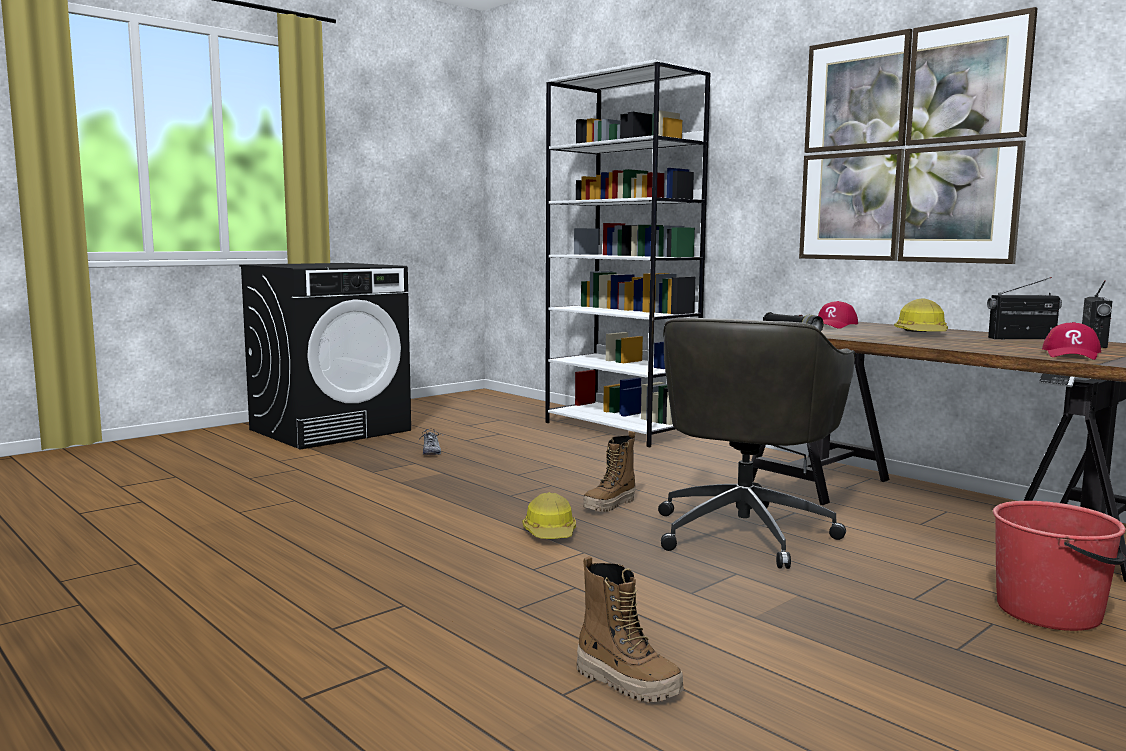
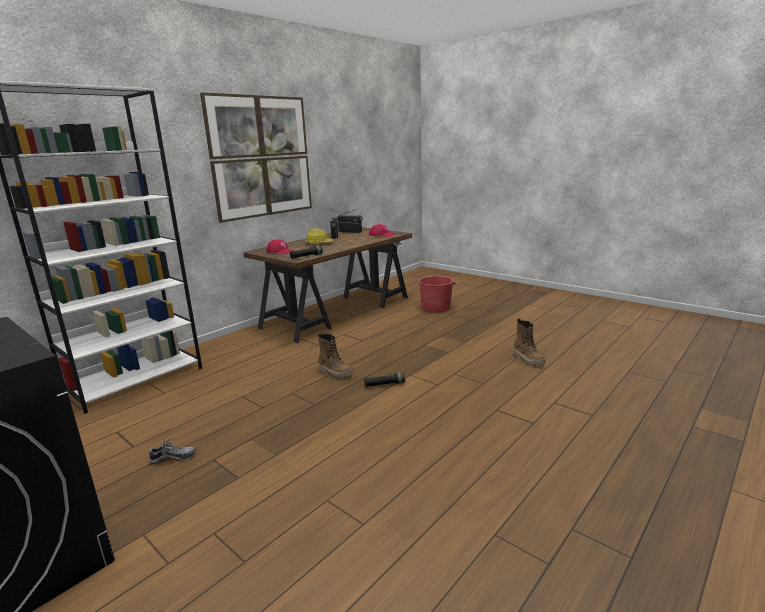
camera: 95 degrees left, 10 degrees up
hard hat [522,492,576,539] -> black flashlight [364,372,405,387]
boot [577,556,684,702] -> boot turned 120 degrees clockwise [513,318,545,366]
grey office chair [658,317,855,569] -> none

